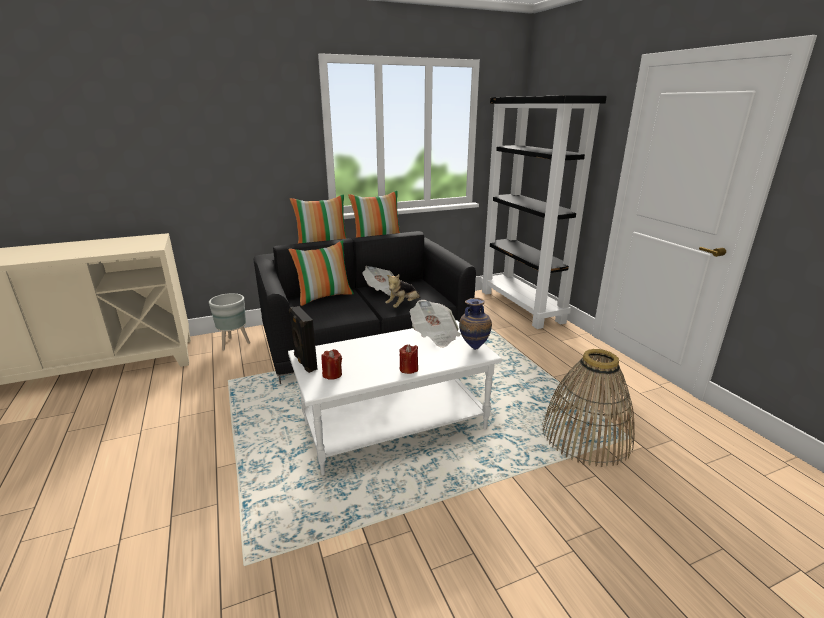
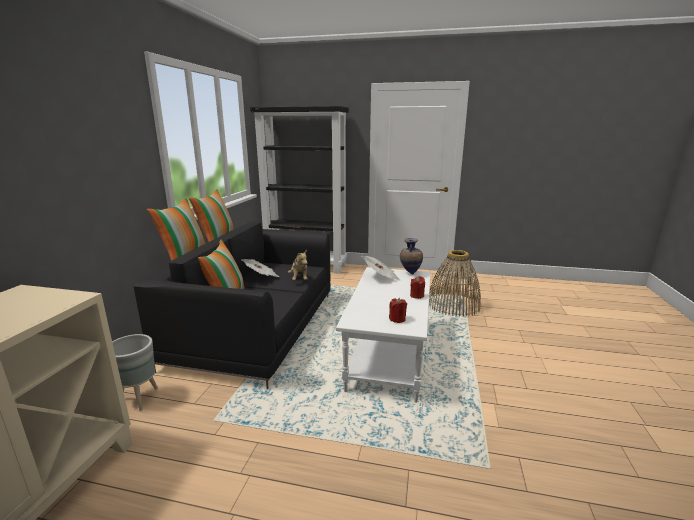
camera: 55 degrees left, 5 degrees down
black speaker [289,306,318,373] -> none

